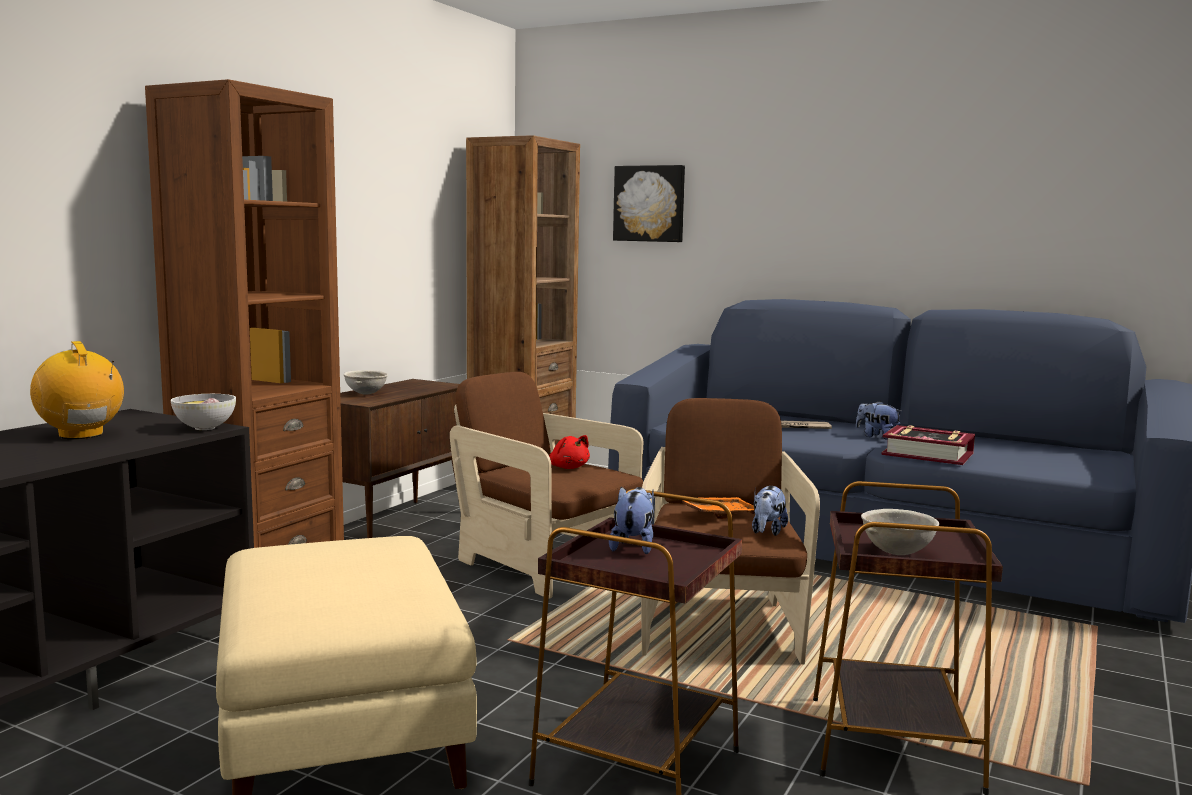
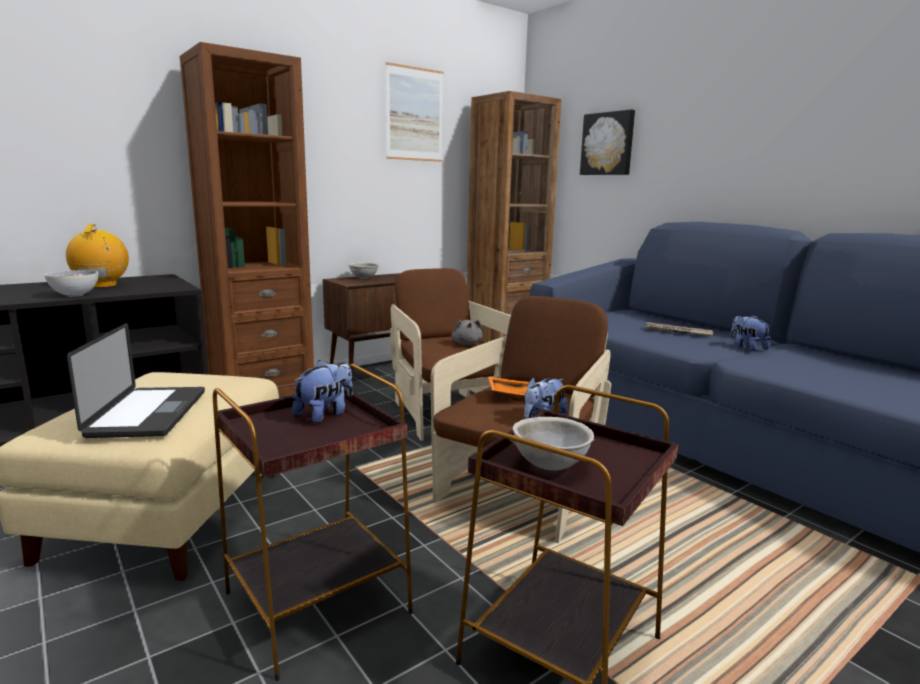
camera: 25 degrees right, 5 degrees up
bowl [171,394,236,430] -> bowl moved to [45,270,98,297]
red plush toy [549,435,590,469] -> grey plush toy [451,320,483,345]
book [881,425,975,465] -> none
none -> laptop [67,323,205,438]
none -> picture [386,62,443,162]

